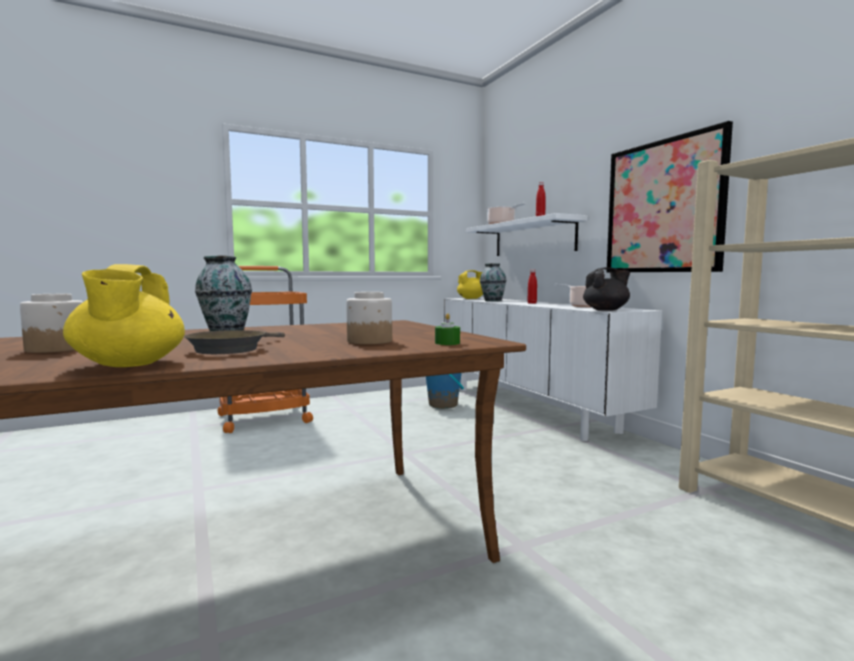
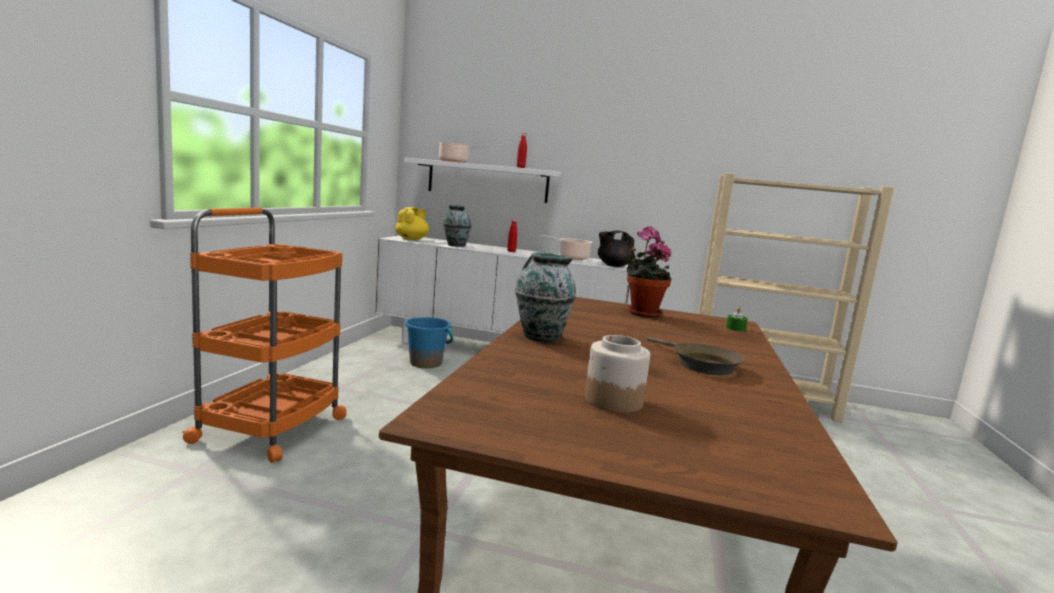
camera: 50 degrees left, 5 degrees up
yellow teapot [63,264,185,367] -> none
jar [346,292,392,344] -> none
black teapot [583,267,630,311] -> black teapot turned 135 degrees counterclockwise [598,230,634,267]
picture [607,121,733,273] -> none
none -> potted plant [623,226,672,318]

